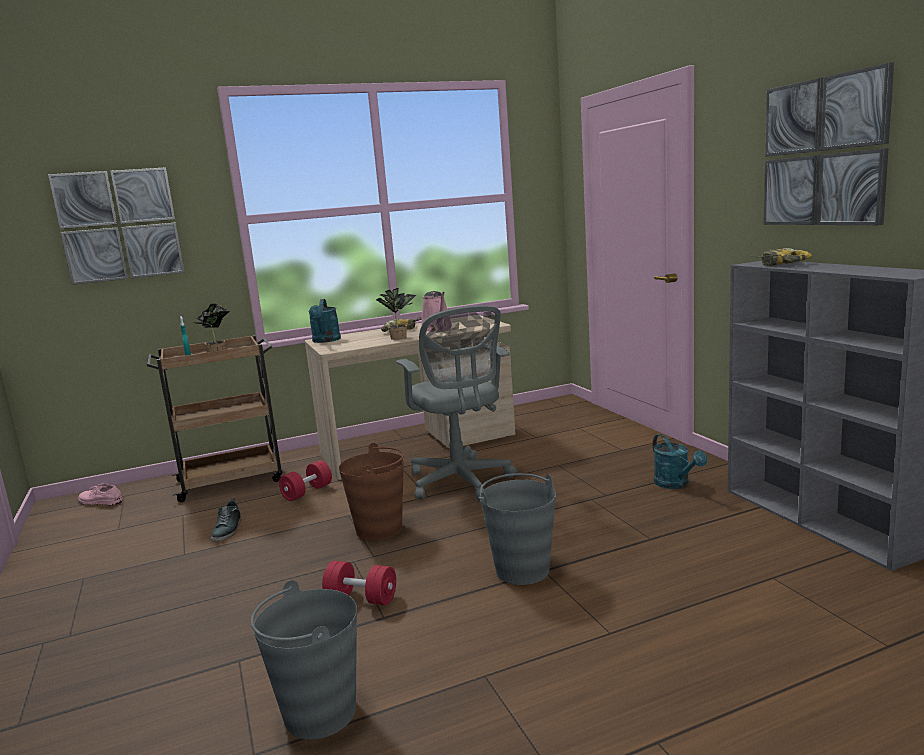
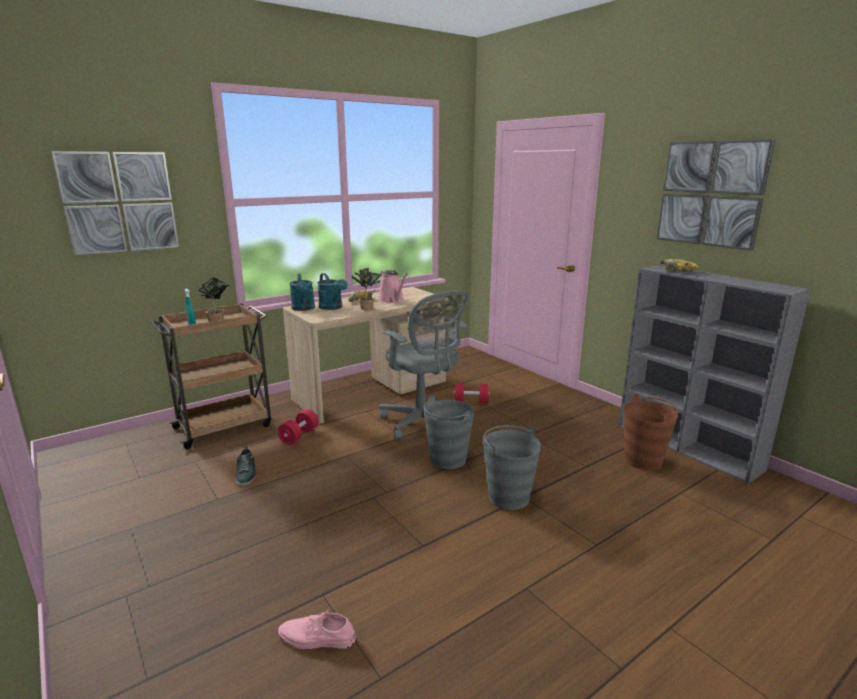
camera: 15 degrees left, 5 degrees up
pink shoe [78,483,123,505] -> pink shoe moved to [278,610,356,650]
grey bucket [251,580,357,740] -> grey bucket moved to [424,395,474,469]
red dumbbell [322,561,396,605] -> red dumbbell moved to [454,383,490,403]
brown bucket [339,443,404,541] -> brown bucket moved to [624,394,679,470]
turquoise watering can [653,434,707,489] -> turquoise watering can moved to [317,273,348,310]

